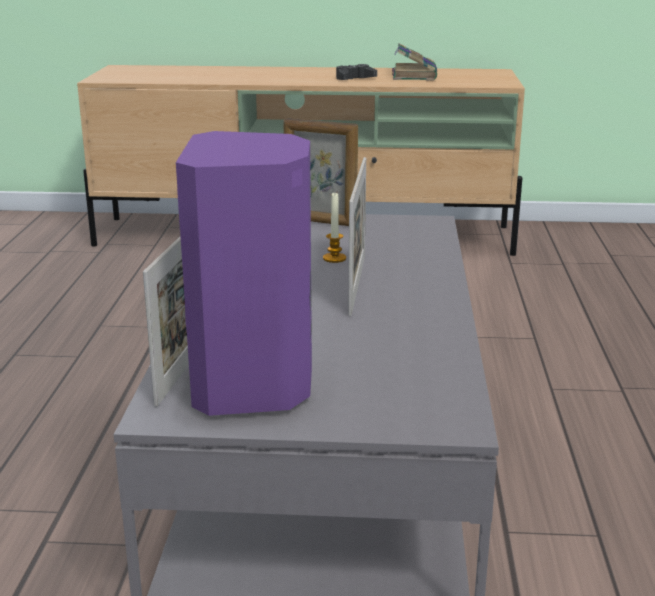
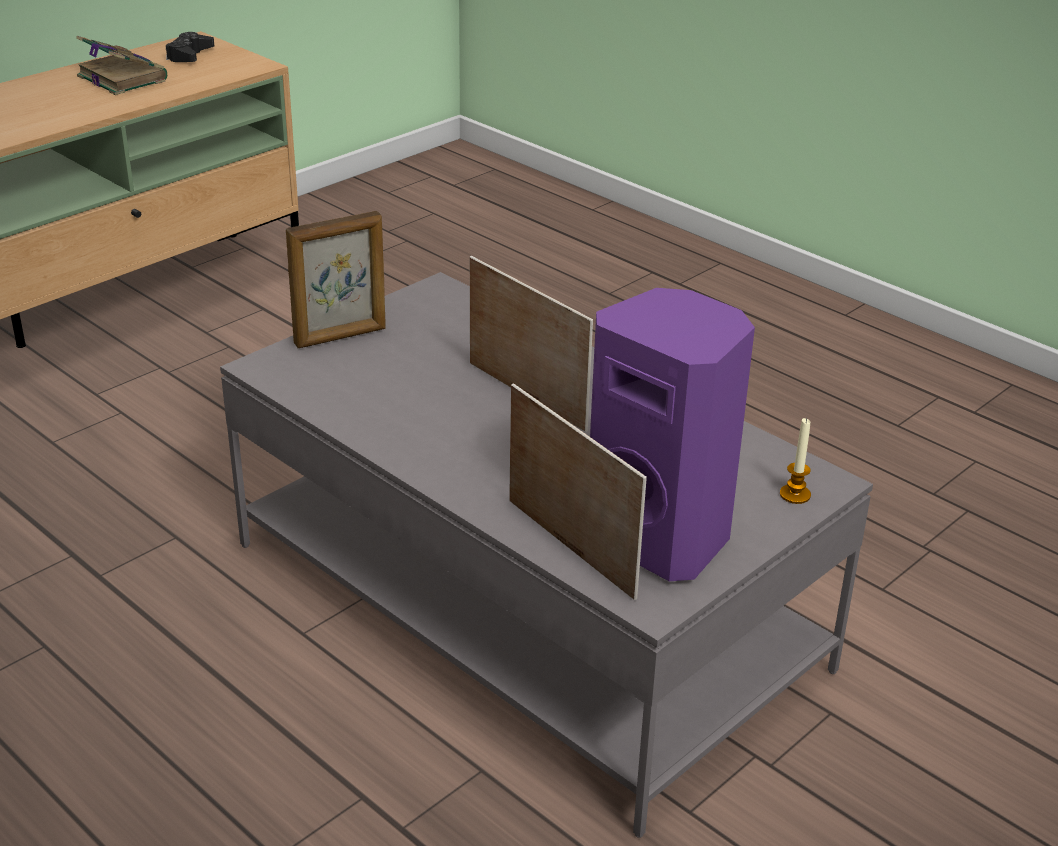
camera: 50 degrees left, 10 degrees up
candle [323,193,346,263] -> candle moved to [780,418,811,504]
black game controller [336,64,377,80] -> black game controller moved to [166,32,215,62]

